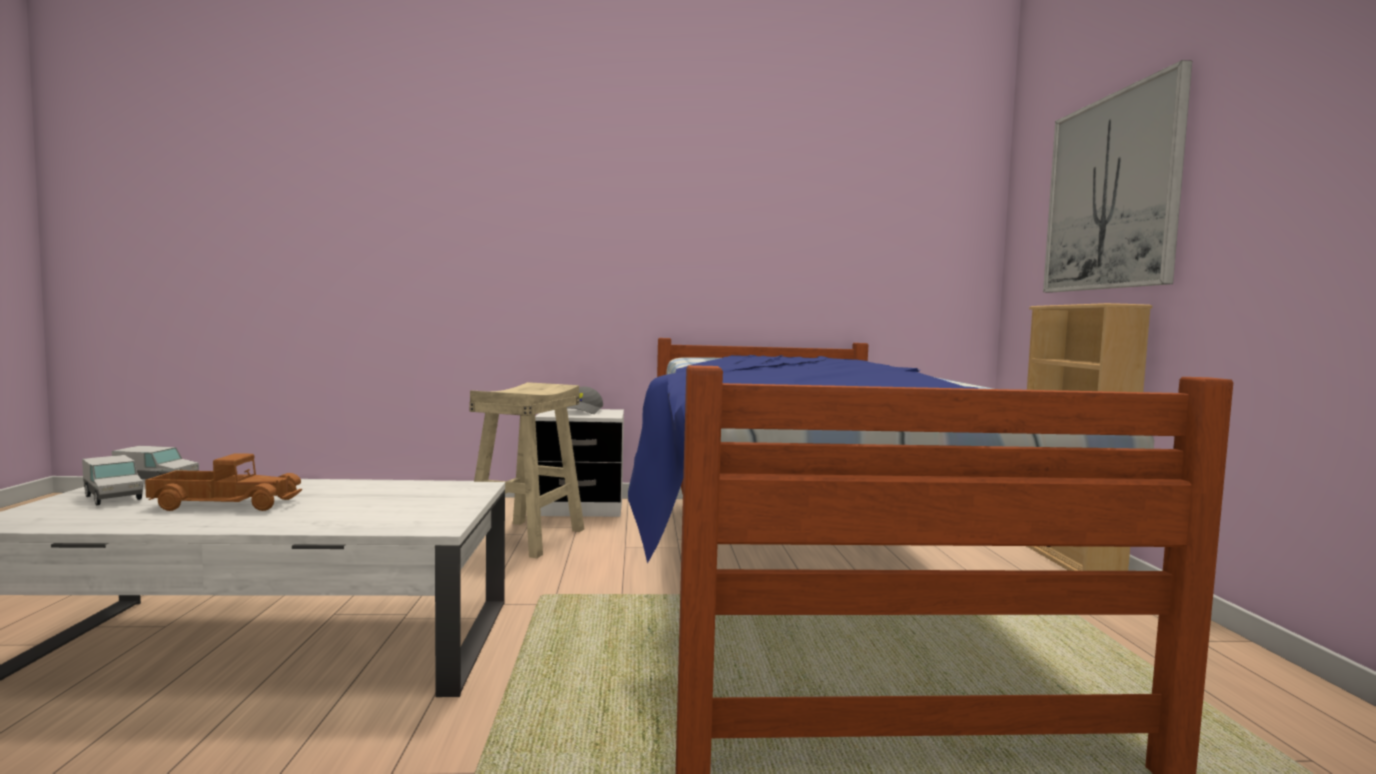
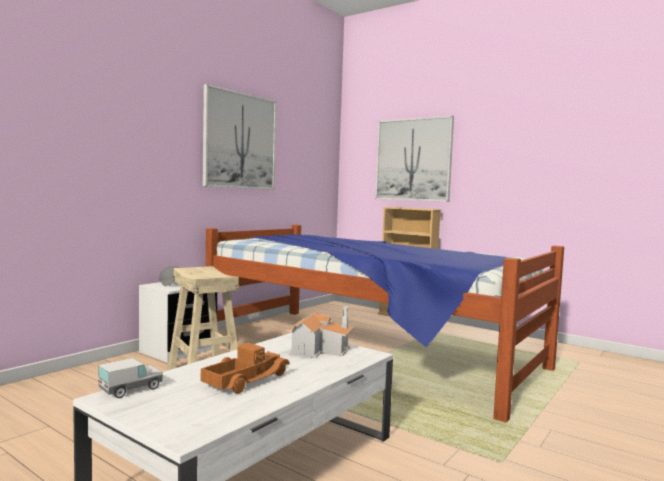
camera: 50 degrees left, 0 degrees up
toy truck [82,455,143,506] -> none
none -> picture [203,84,277,190]
none -> toy house [286,306,353,358]

